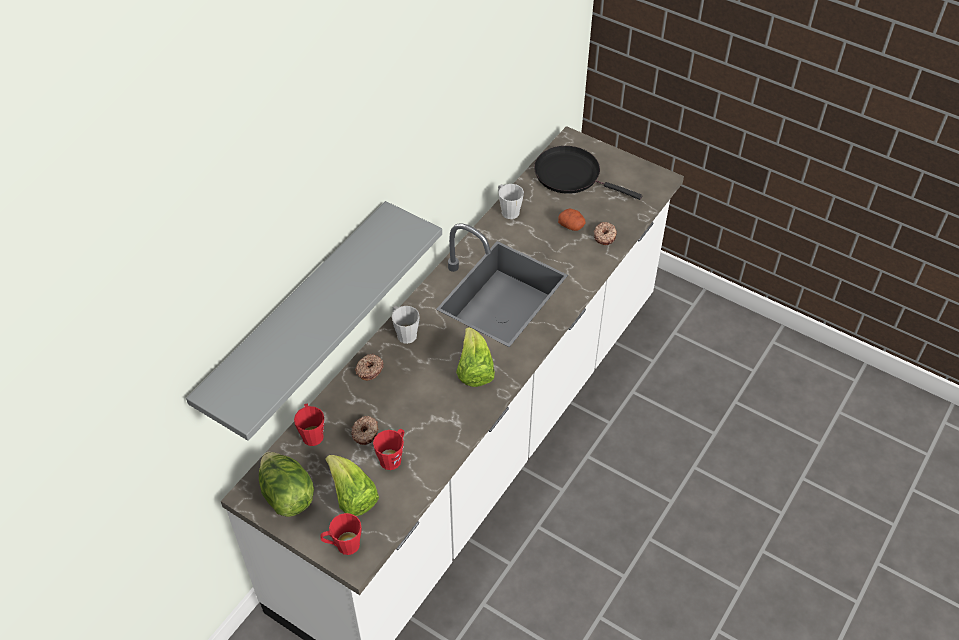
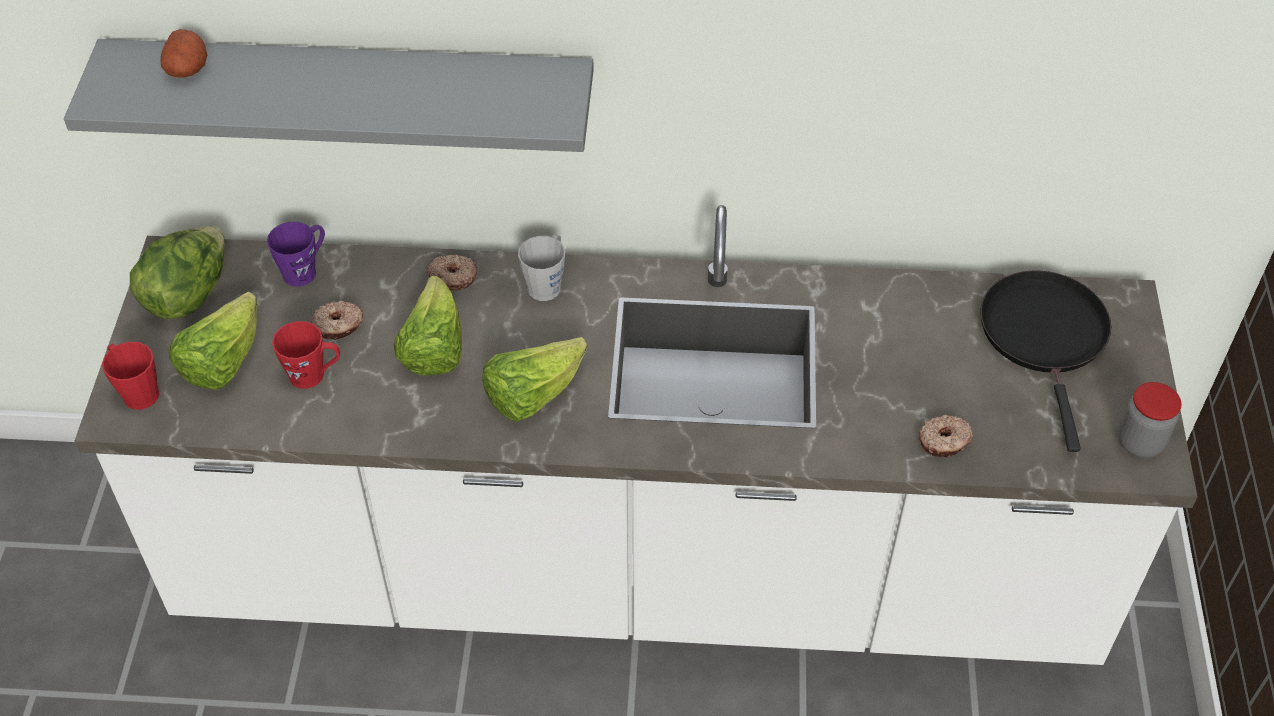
camera: 60 degrees right, 0 degrees up
red mug [294,403,324,446] -> purple mug [267,222,325,286]
grey mug [498,184,524,219] -> none
potato [558,209,586,231] -> potato moved to [161,29,207,77]
none -> lettuce [394,276,462,376]
none -> jar [1118,382,1182,458]

